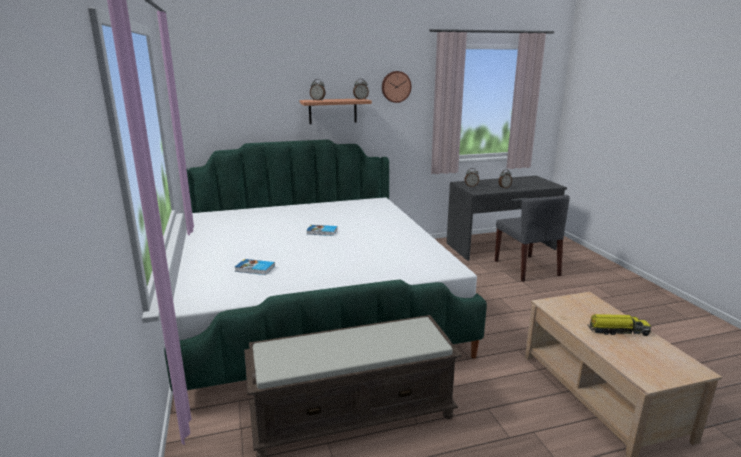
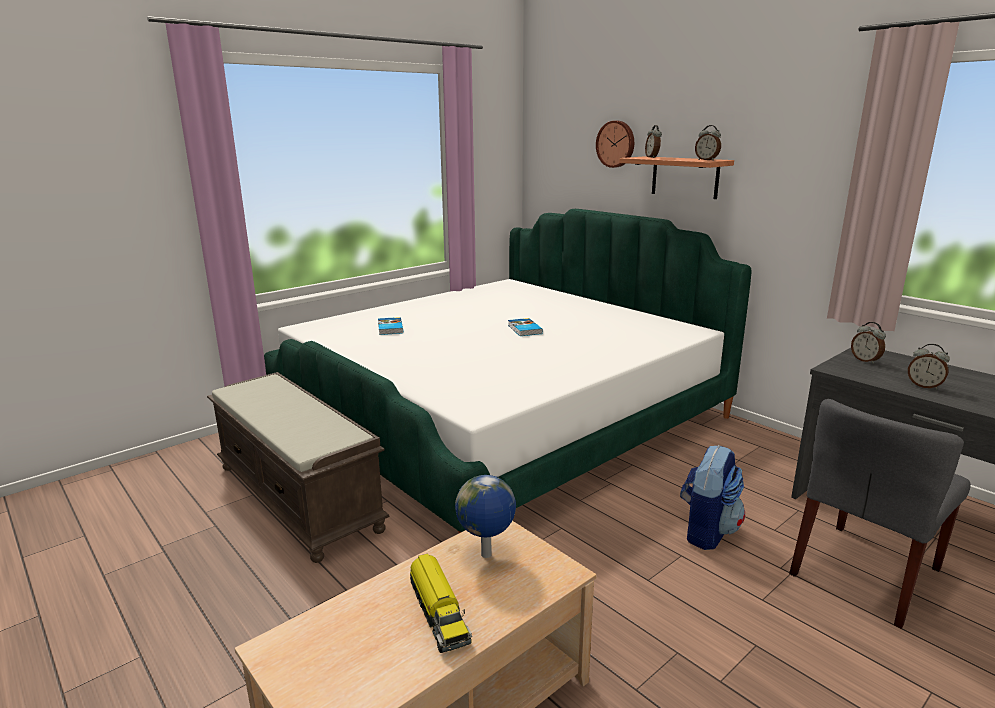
camera: 65 degrees right, 0 degrees up
wall clock [382,71,412,103] -> wall clock moved to [596,121,634,168]
none -> globe [455,475,516,558]
none -> backpack [680,445,745,550]

